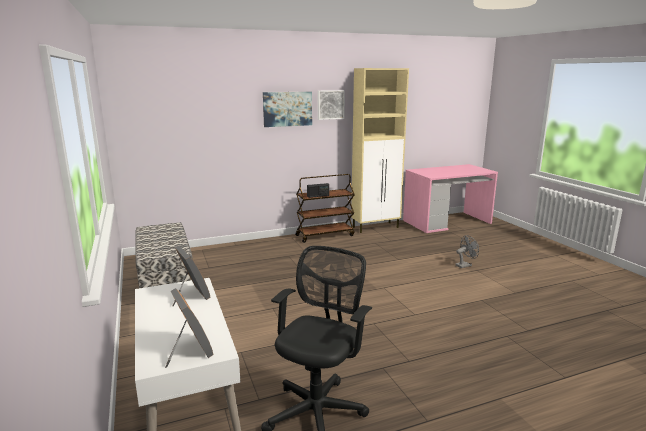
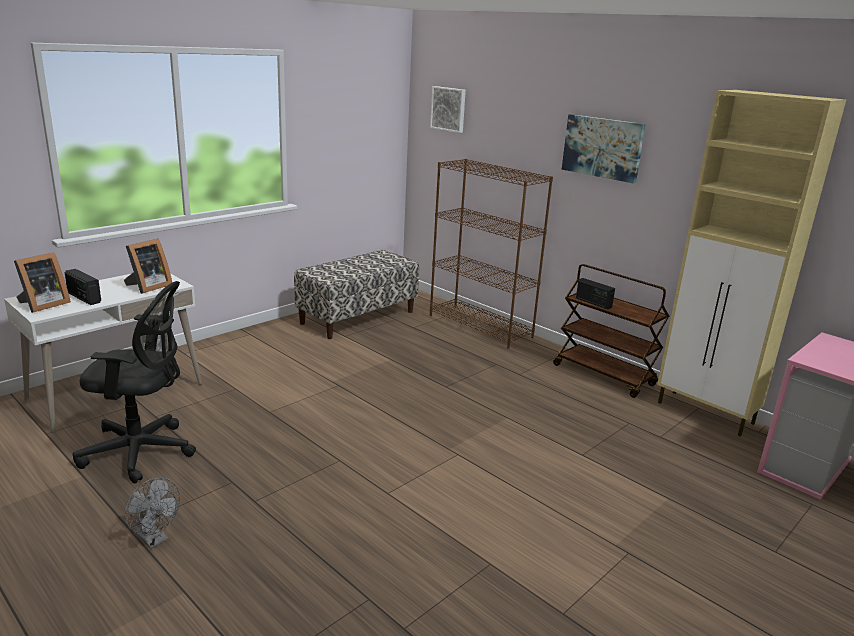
camera: 65 degrees right, 5 degrees up
picture [318,90,345,120] -> picture moved to [430,86,466,133]
grey fan [455,235,479,268] -> grey fan moved to [125,478,180,549]
none -> radio [65,269,101,305]
none -> brown bookcase [430,159,553,349]

